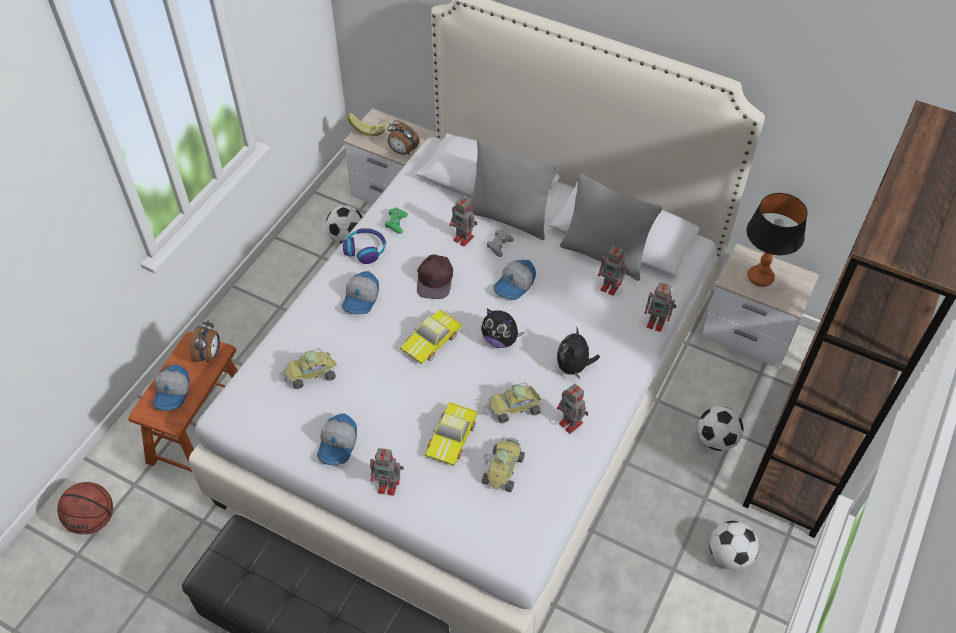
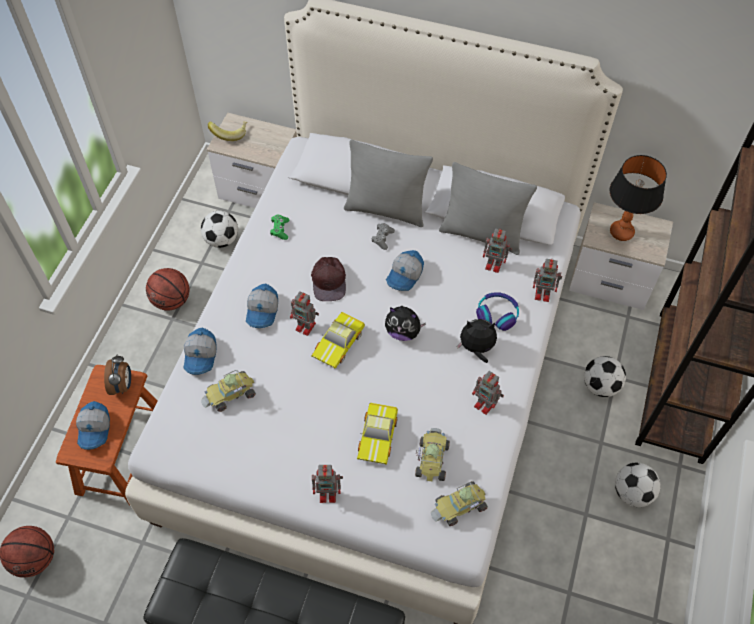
camera: 10 degrees left, 5 degrees up
cap [317,413,357,465] -> cap moved to [184,328,217,375]
headphones [343,228,386,264] -> headphones moved to [476,292,519,331]
alarm clock [387,120,419,155] -> none
toy robot [449,196,477,247] -> toy robot moved to [290,291,319,336]
toy car [484,382,541,423] -> toy car moved to [431,481,488,526]
plush toy [557,328,600,379] -> plush toy turned 90 degrees clockwise [457,319,497,363]
none -> basketball [146,268,190,311]

